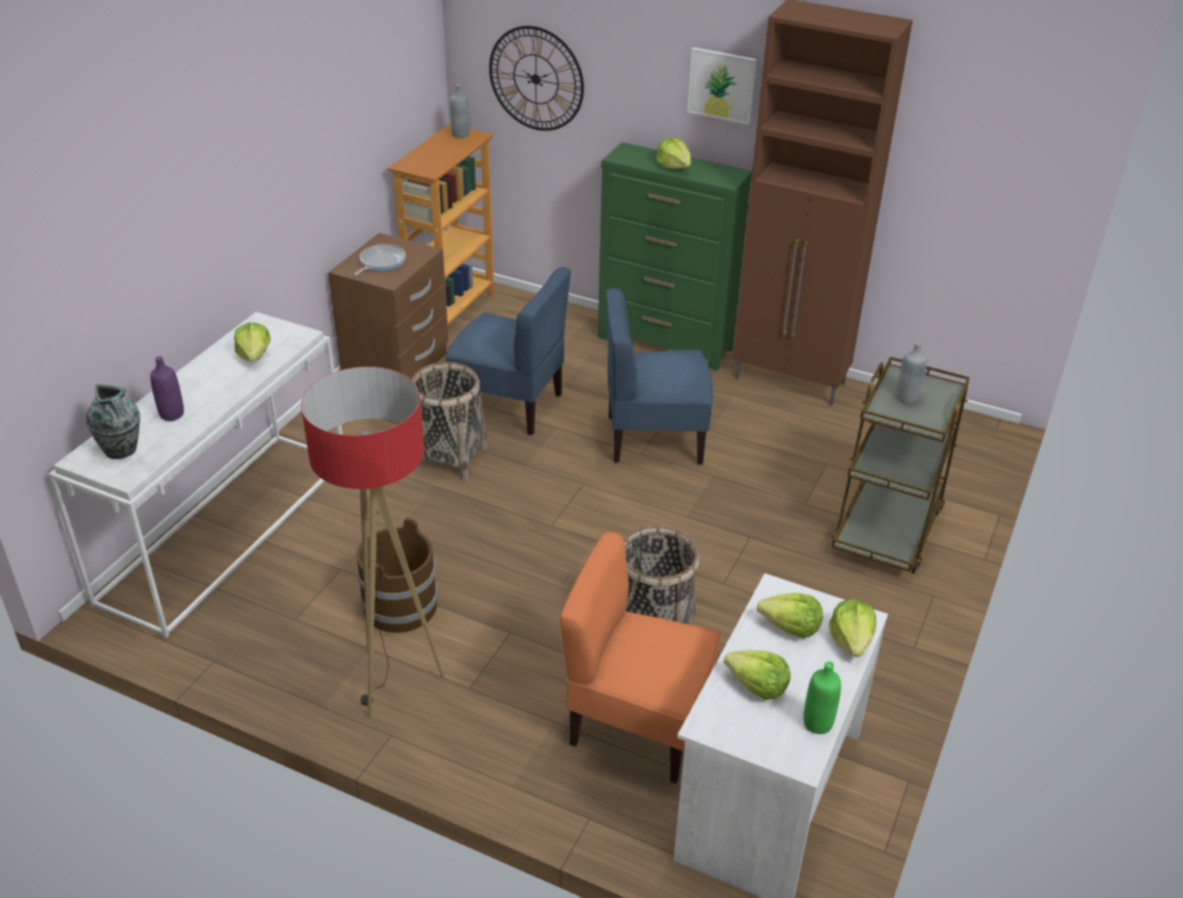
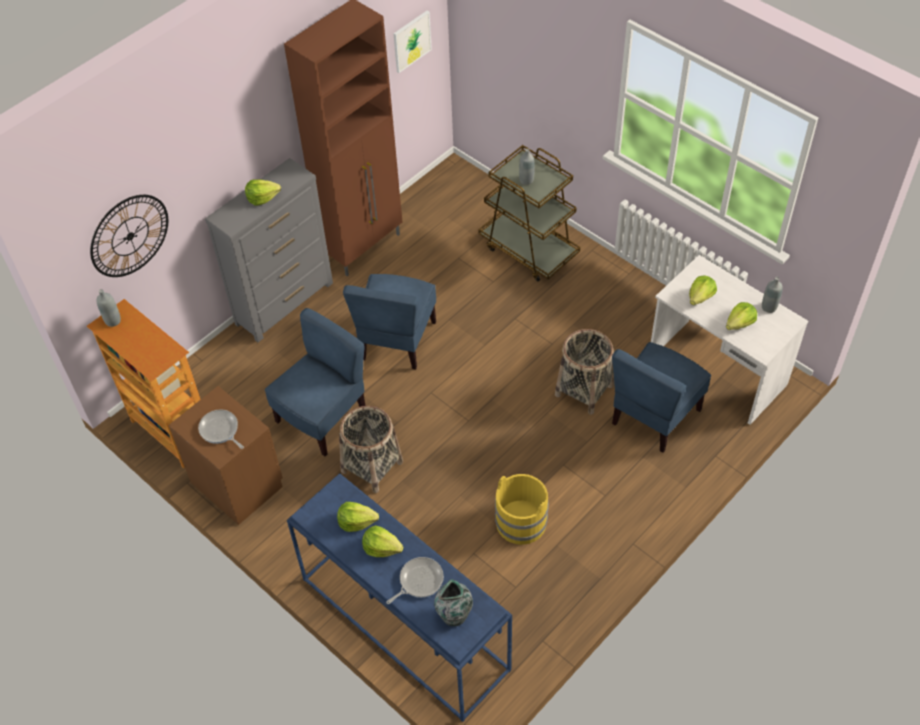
camera: 70 degrees left, 15 degrees up
white console table [48,312,343,638] -> blue console table [287,473,512,722]
purple bottle [150,356,184,421] -> frying pan [386,557,444,604]
floor lamp [301,367,444,718] -> none
brown bucket [356,518,438,633] -> yellow bucket [495,474,549,545]
orange chair [560,531,720,784] -> blue chair [612,342,711,453]
green dresser [598,142,752,371] -> grey dresser [205,158,333,342]
picture [687,47,756,125] -> picture moved to [394,10,432,73]
green bottle [803,662,841,734] -> grey bottle [762,277,783,313]
lettuce [829,599,876,657] -> lettuce moved to [362,525,403,557]

